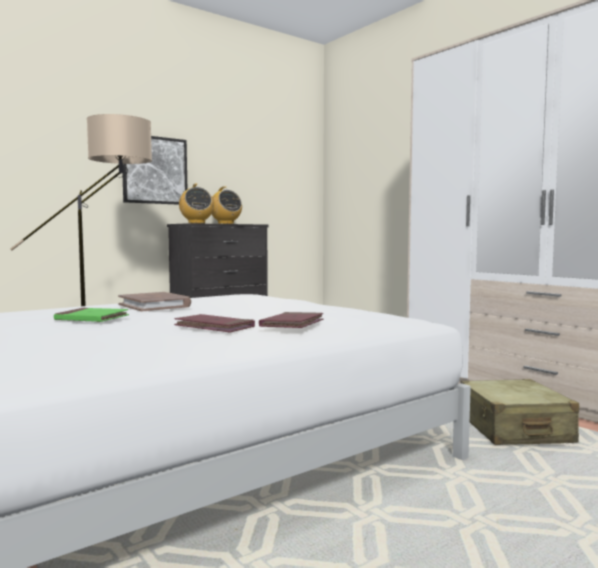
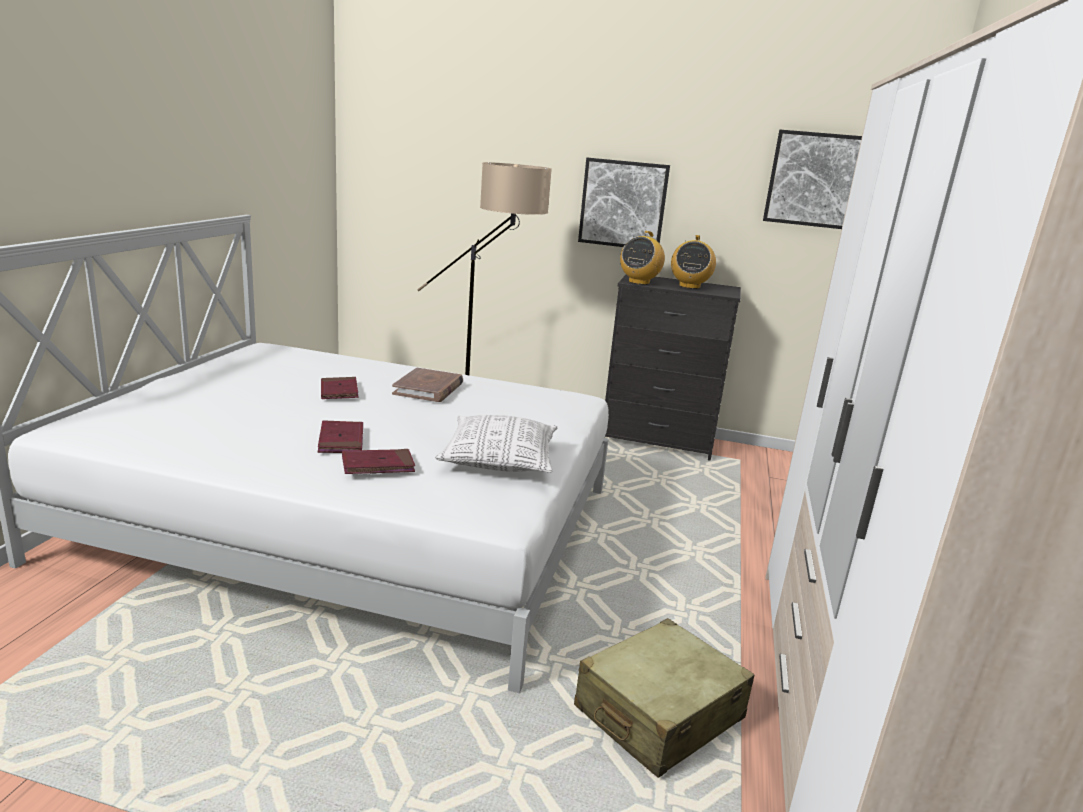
camera: 50 degrees right, 15 degrees up
green book [54,308,129,322] -> red book [321,377,358,399]
none -> pillow [435,415,557,473]
none -> picture [763,130,862,229]

